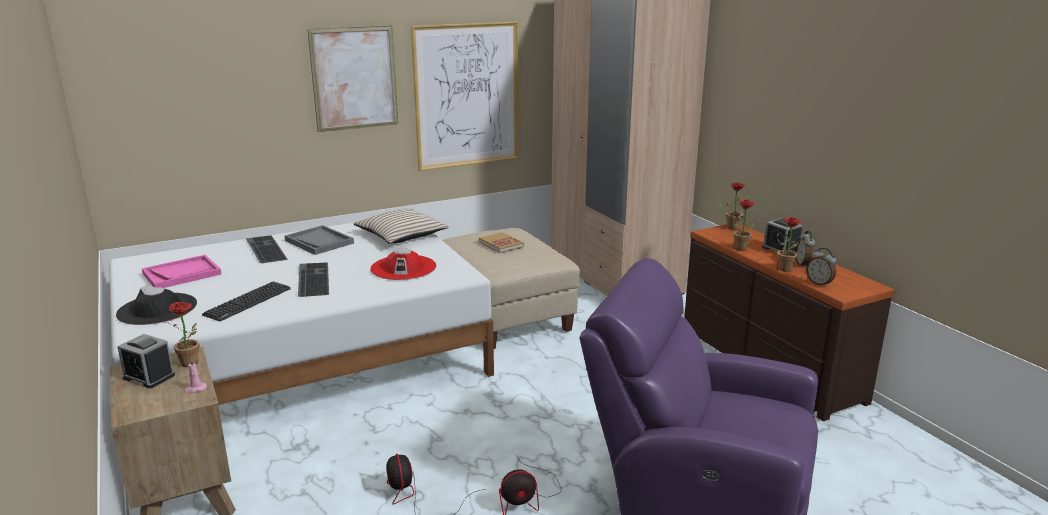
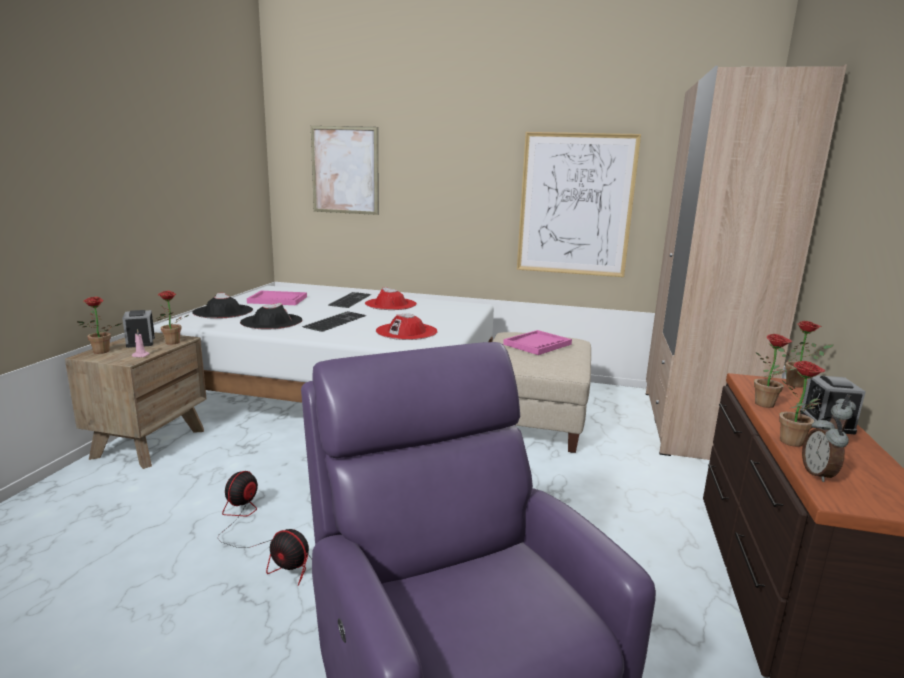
camera: 40 degrees right, 5 degrees down
keyboard [202,281,291,321] -> black hat [240,303,302,329]
grey tray [285,225,354,255] -> red hat [365,287,417,310]
picture [307,26,398,132] -> picture moved to [311,126,379,215]
beige pillow [353,209,449,244] -> none
book [479,232,524,253] -> pink tray [503,330,572,355]
none -> potted plant [77,296,122,354]

